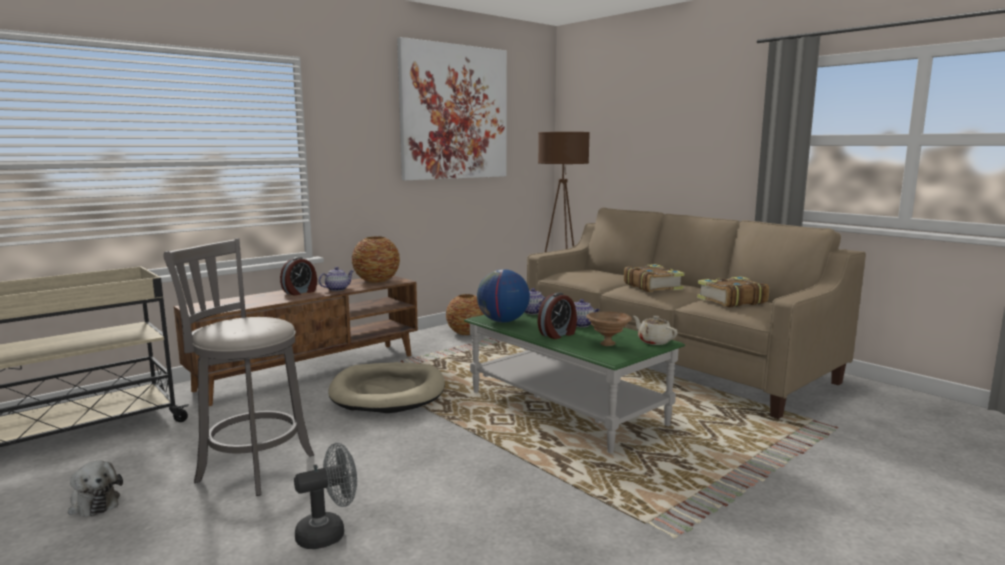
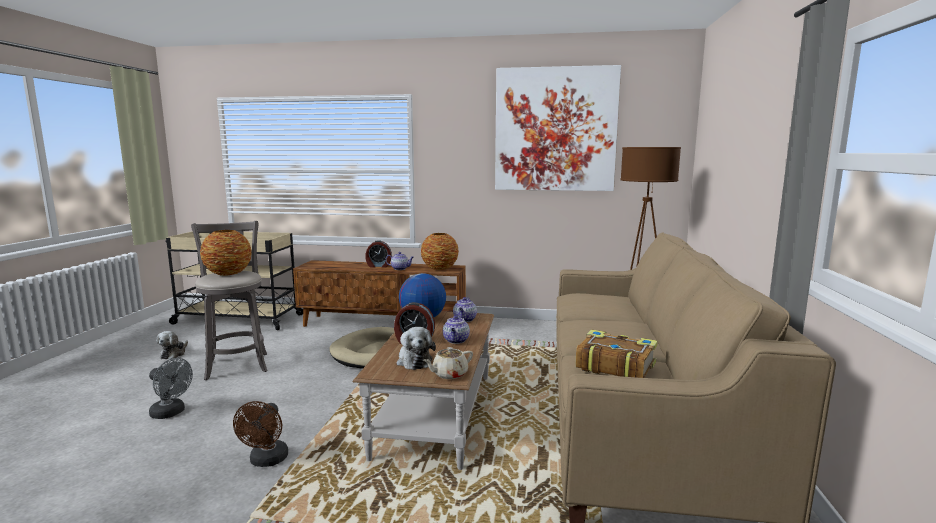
camera: 50 degrees right, 0 degrees up
vase [446,294,485,335] -> vase moved to [200,230,252,276]
green coffee table [464,313,685,453] -> brown coffee table [352,311,494,470]
brown bowl [586,312,632,346] -> plush toy [397,327,436,370]
book [624,264,684,292] -> none
beige teapot [633,316,678,345] -> beige teapot turned 135 degrees counterclockwise [423,347,473,379]
none -> brown fan [233,401,288,467]

